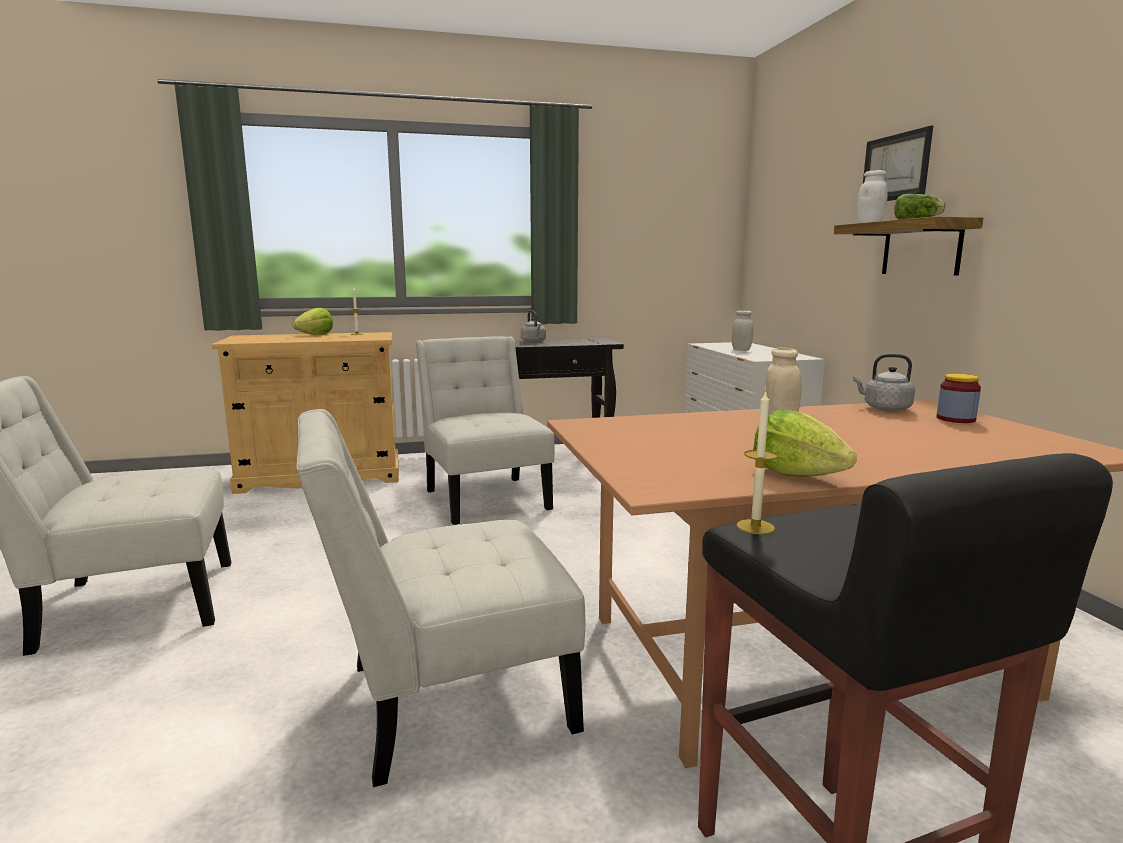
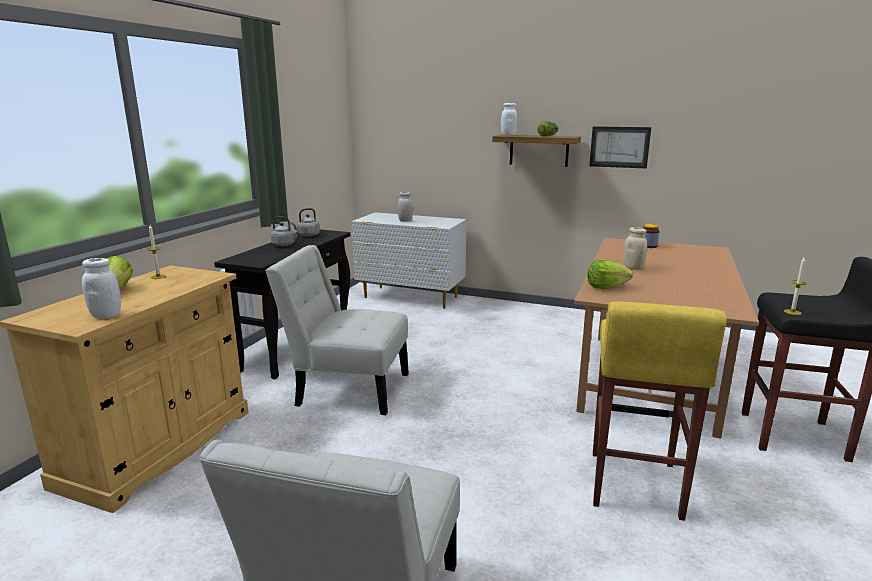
camera: 55 degrees left, 5 degrees up
white chair [296,409,585,787] -> yellow stool [593,301,727,521]
lettuce [753,410,857,477] -> lettuce moved to [587,259,633,289]
grey kettle [853,354,915,411] -> grey kettle moved to [290,208,320,236]
picture [863,126,933,201] -> picture moved to [589,126,651,169]
none -> white jar [82,258,121,319]

